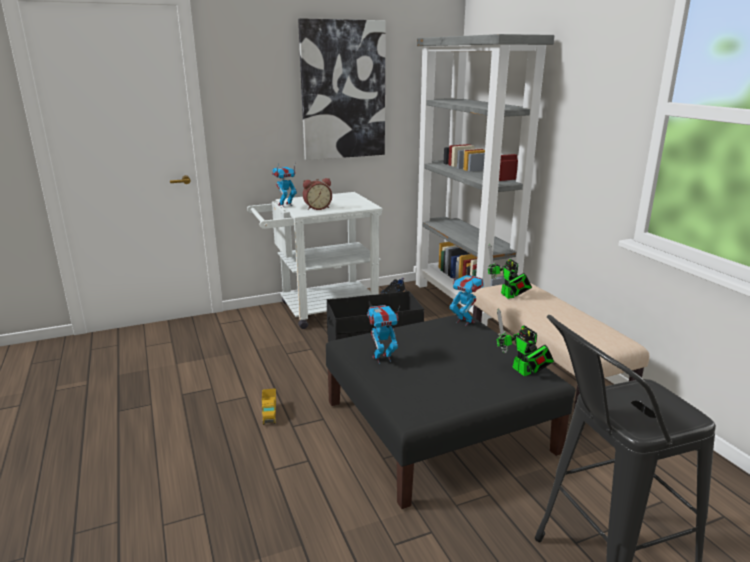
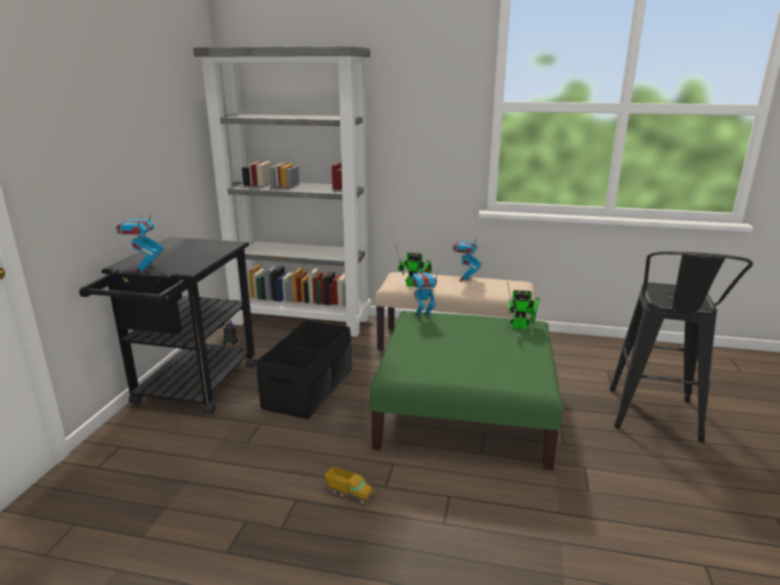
camera: 55 degrees left, 0 degrees up
white cart [247,192,383,329] -> black cart [79,237,256,414]
picture [298,18,386,160] -> none
alarm clock [303,178,332,210] -> none
black ottoman [326,315,575,509] -> green ottoman [370,311,563,470]
toy robot [367,305,400,364] -> toy robot moved to [452,237,481,282]

